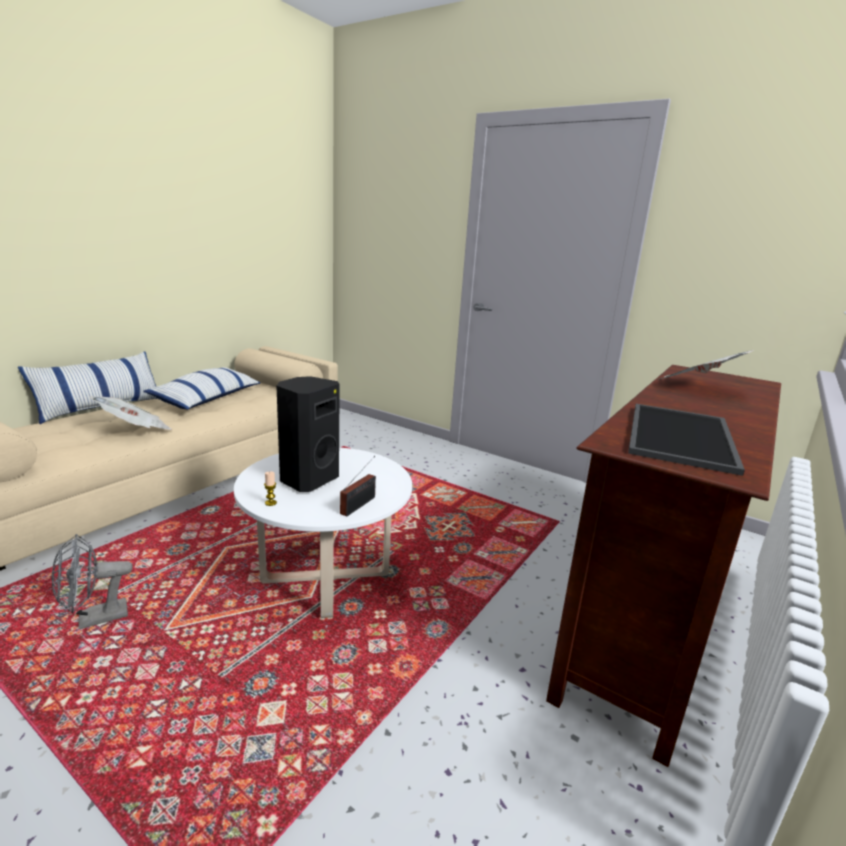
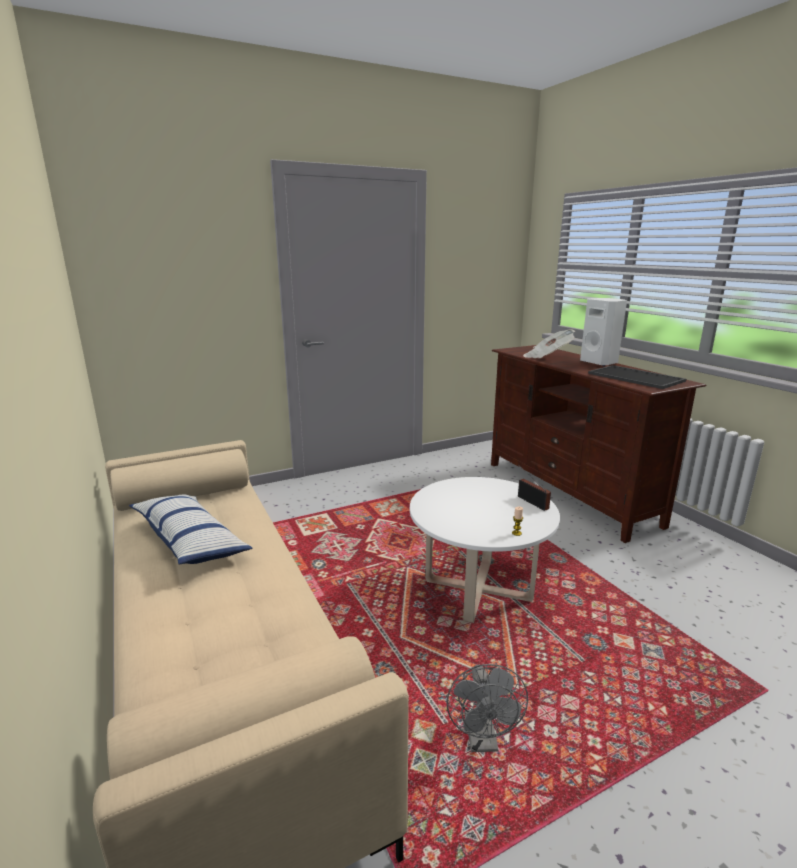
camera: 60 degrees left, 0 degrees up
pillow [18,352,158,424] -> none
newspaper [90,397,173,430] -> none
black speaker [276,376,340,492] -> none
none -> white speaker [580,298,627,366]

